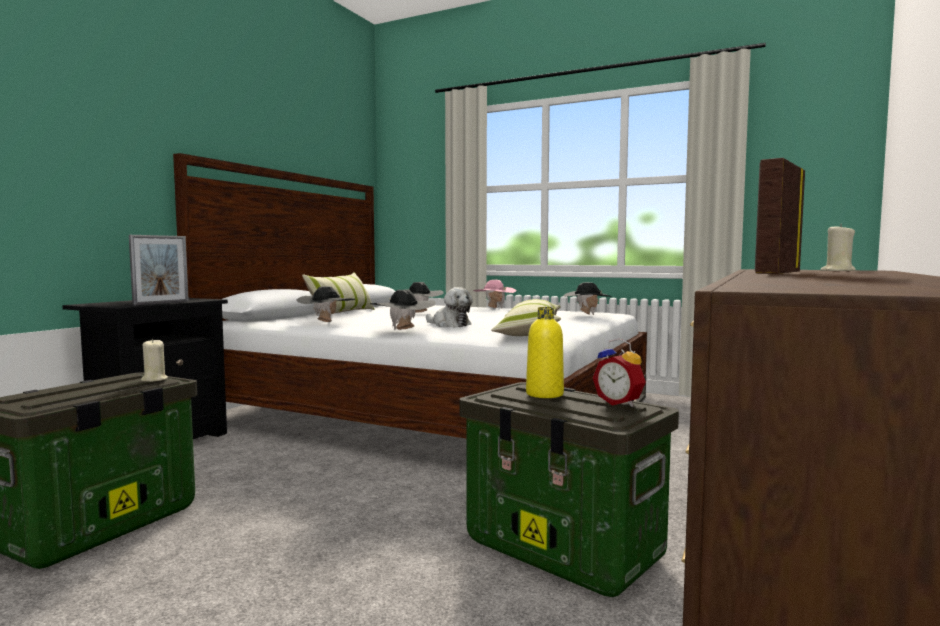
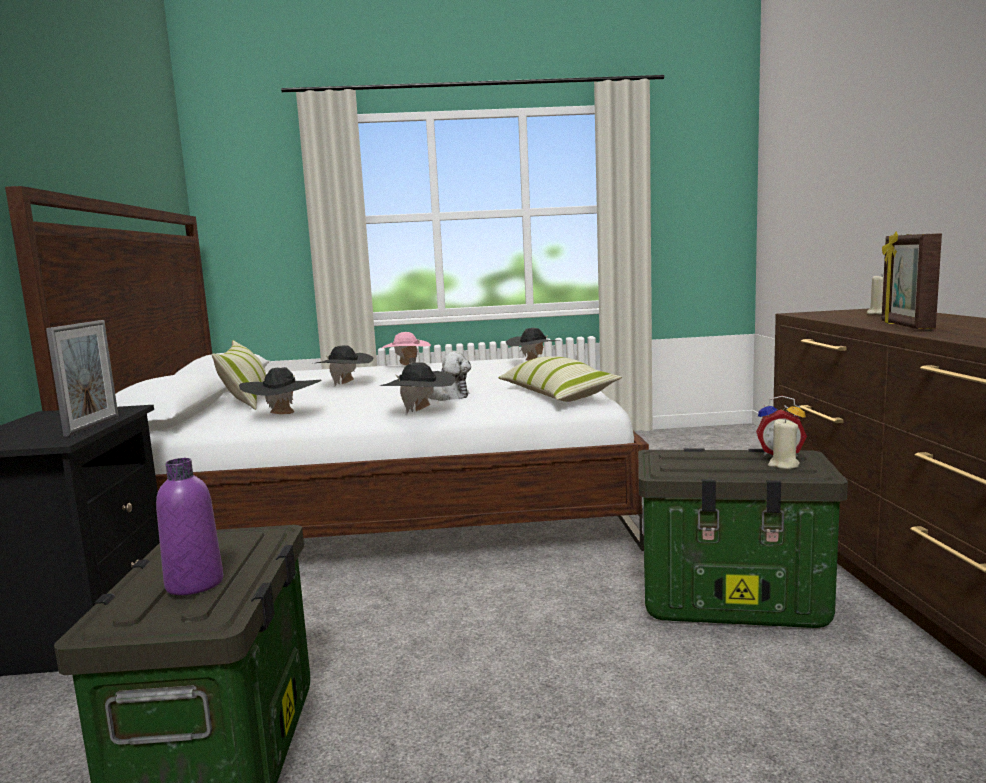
camera: 30 degrees left, 5 degrees up
beige candle [141,339,168,382] -> beige candle moved to [768,418,800,469]
yellow bottle [526,307,564,398] -> none
none -> purple bottle [156,458,223,595]

